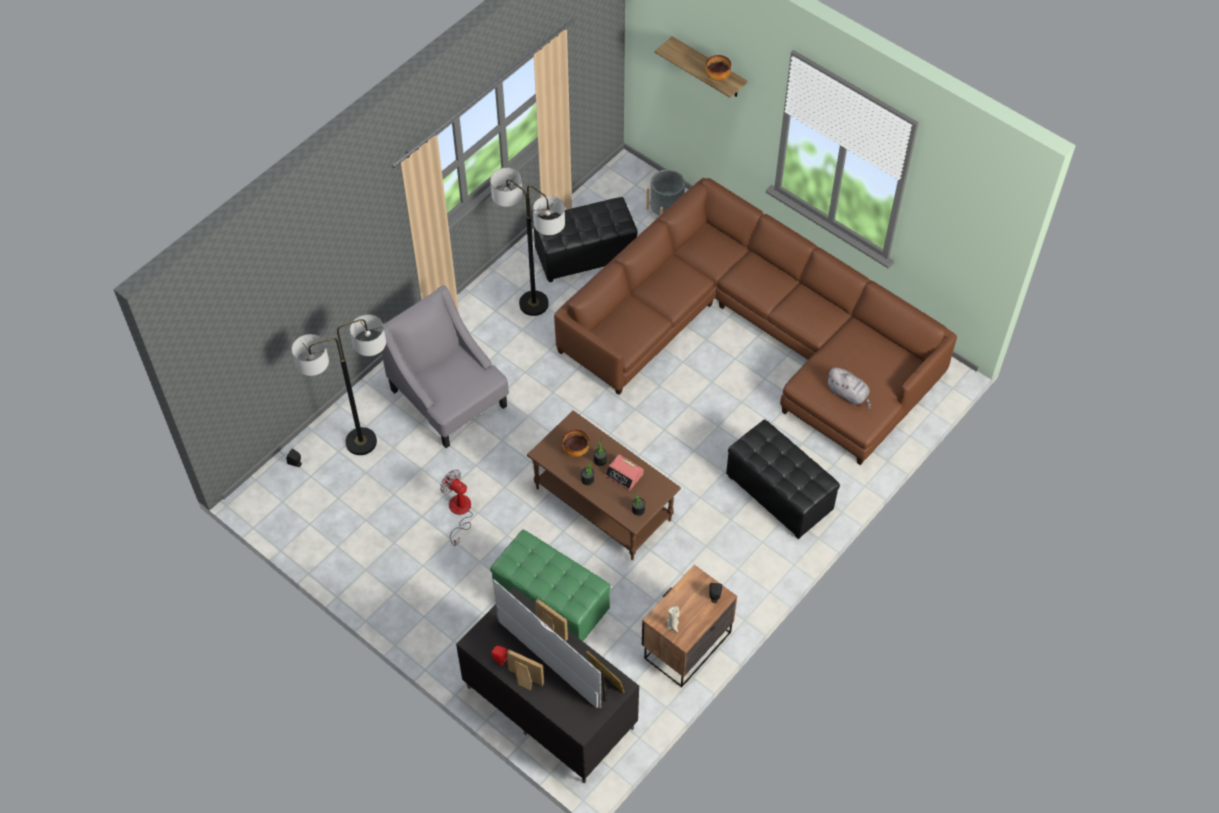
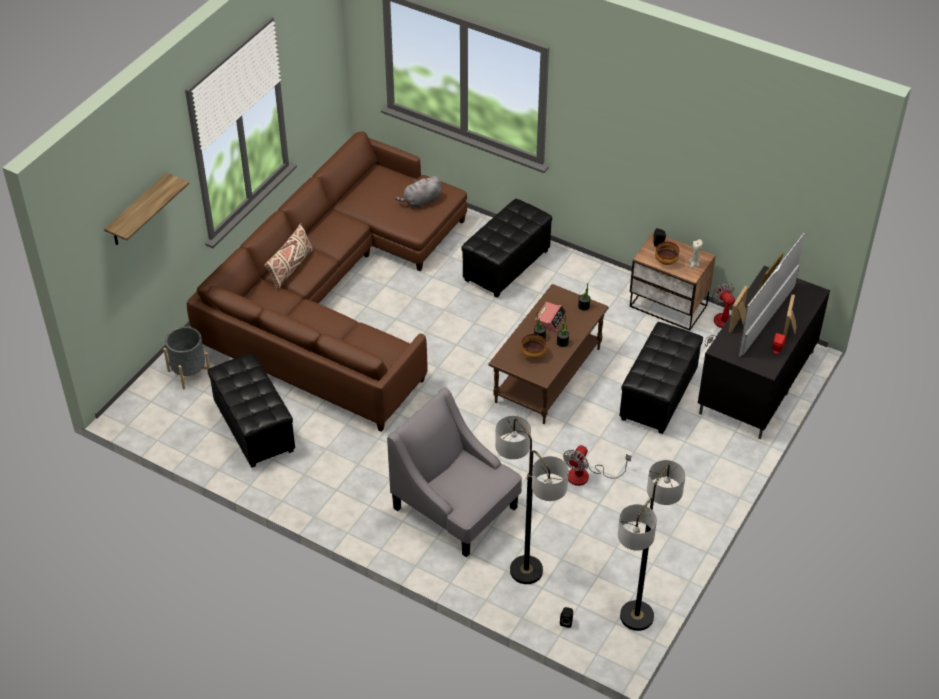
camera: 100 degrees left, 10 degrees down
grey armchair [378,285,509,448] -> grey armchair turned 90 degrees clockwise [387,387,522,557]
floor lamp [490,168,565,316] -> floor lamp moved to [618,460,685,631]
green ottoman [490,530,611,641] -> black ottoman [620,322,703,434]
bowl [705,55,731,81] -> bowl moved to [655,242,679,265]
grey plush toy [826,367,871,409] -> grey plush toy turned 150 degrees counterclockwise [395,176,441,209]
none -> beige pillow [264,223,313,289]
none -> fan [705,283,735,347]

